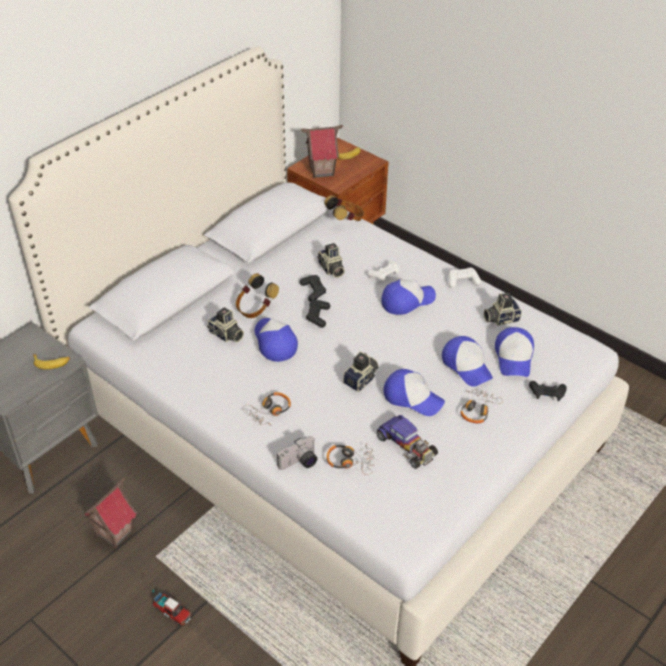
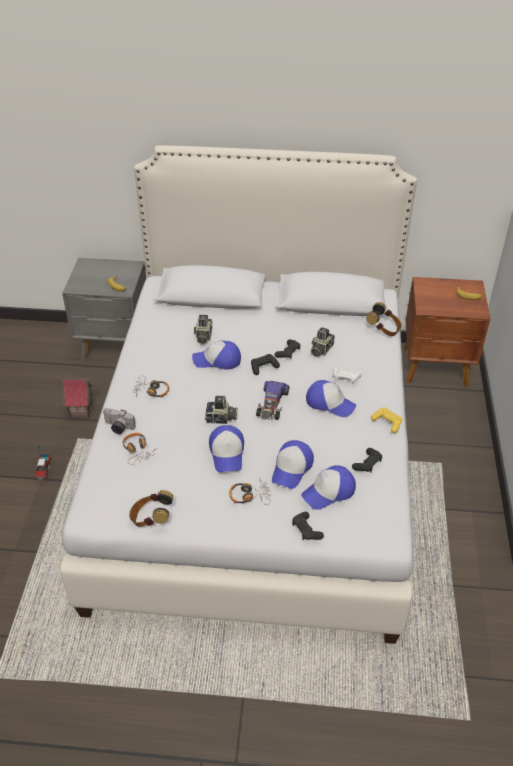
camera: 55 degrees right, 0 degrees up
headphones [236,273,279,318] -> headphones moved to [129,490,173,527]
cap [255,318,298,362] -> cap turned 120 degrees counterclockwise [192,340,241,370]
toy house [301,125,343,178] -> none
toy car [376,415,438,469] -> toy car moved to [256,381,289,420]
white game controller [449,267,481,288] -> yellow game controller [371,407,402,433]
camera [484,293,522,326] -> black game controller [352,448,382,473]

